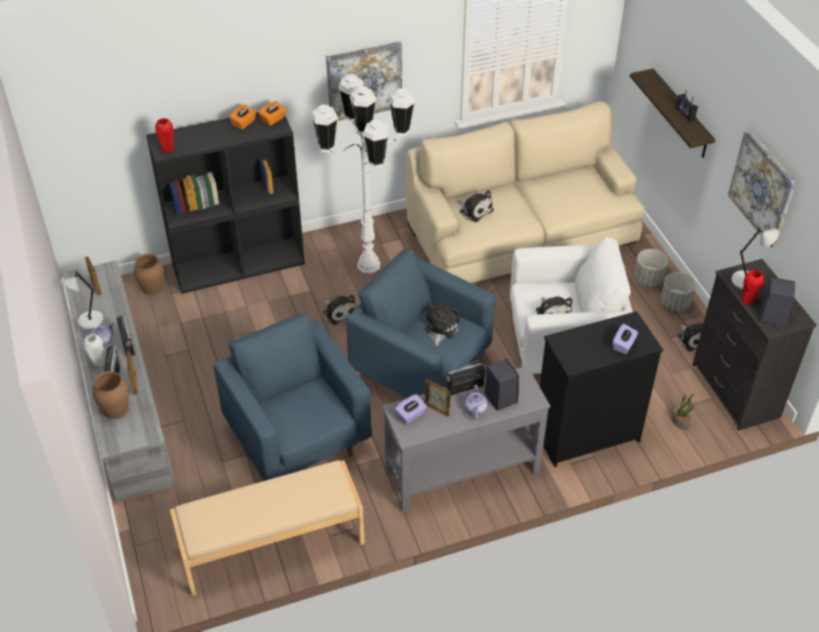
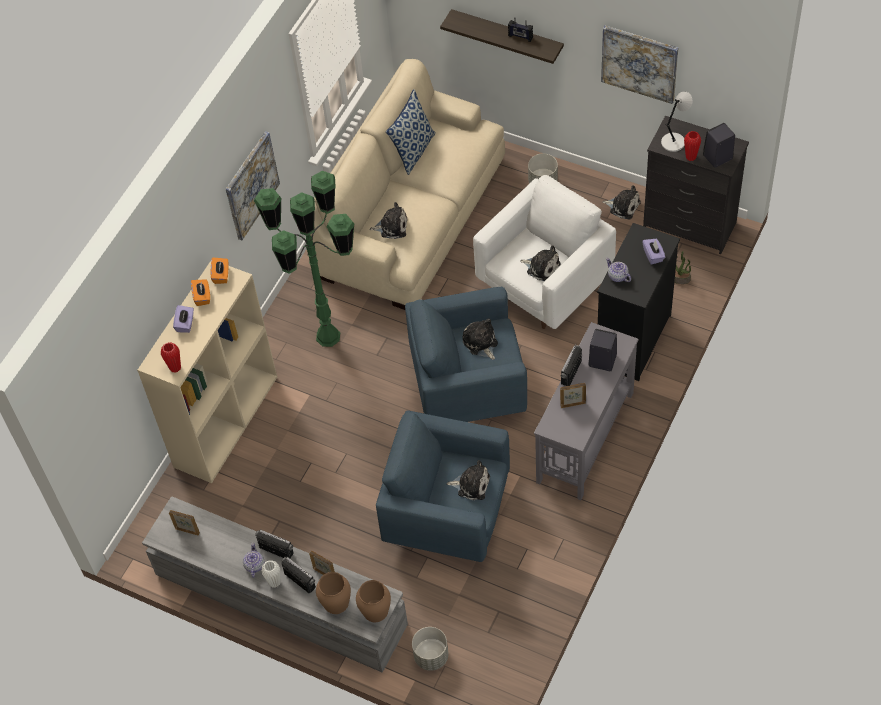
camera: 40 degrees left, 10 degrees up
grey table lamp [60,271,104,330] -> none
brown vase [134,254,164,295] -> brown vase moved to [356,580,391,622]
black bookcase [146,112,305,294] -> beige bookcase [137,261,277,483]
beige bench [170,460,365,596] -> none
white floor lamp [311,74,415,273] -> green floor lamp [254,171,355,347]
plush toy [323,295,356,325] -> plush toy moved to [447,460,490,500]
purple tissue box [395,394,427,424] -> purple tissue box moved to [173,305,194,333]
teapot [464,385,487,419] -> teapot moved to [606,258,631,282]
grey planter [661,272,696,311] -> grey planter moved to [412,627,449,671]
none -> pillow [386,89,436,175]

